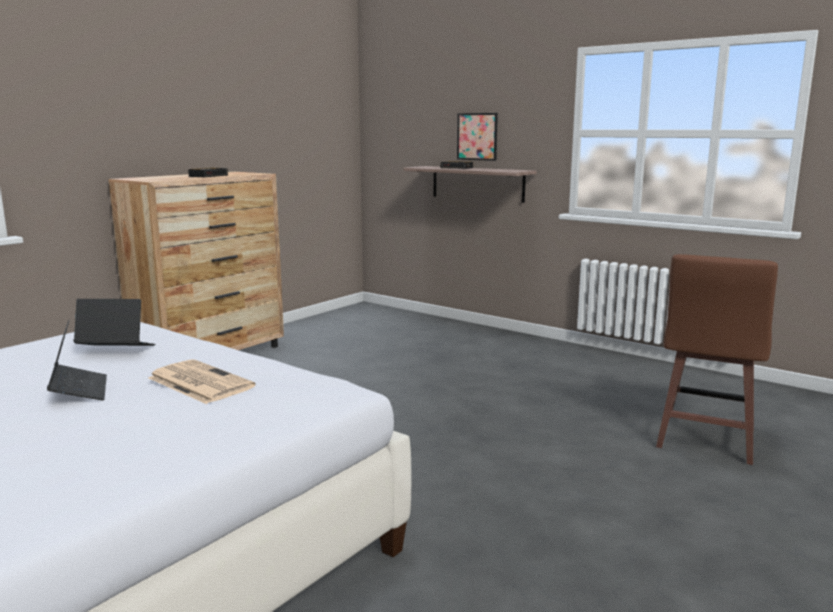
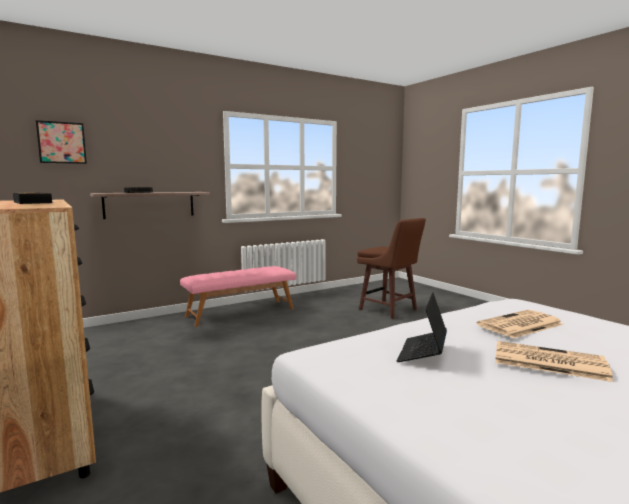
camera: 70 degrees left, 5 degrees down
laptop [47,320,107,400] -> newspaper [495,341,613,382]
picture [457,113,498,161] -> picture moved to [36,120,87,164]
none -> pink bench [180,266,296,327]

